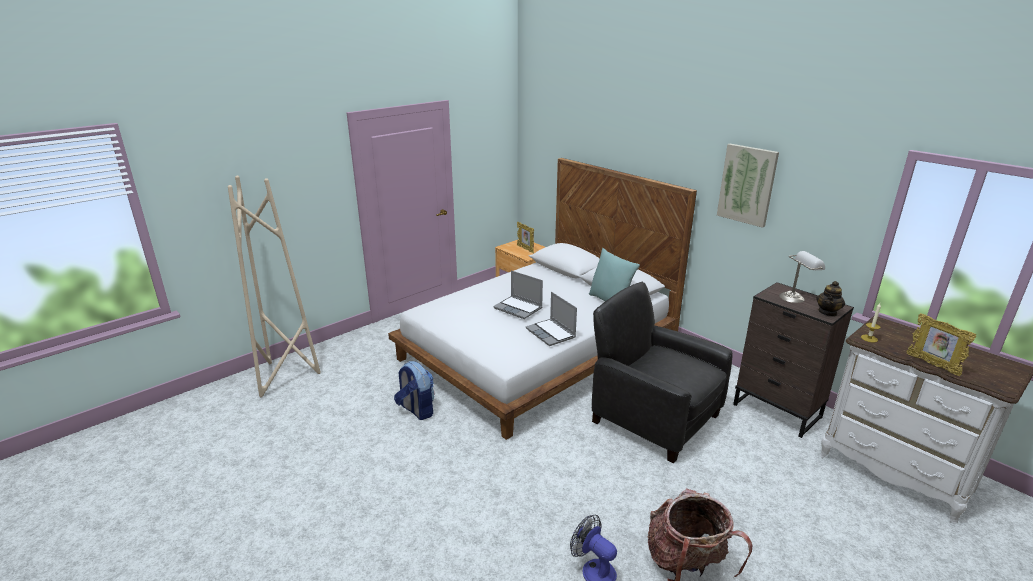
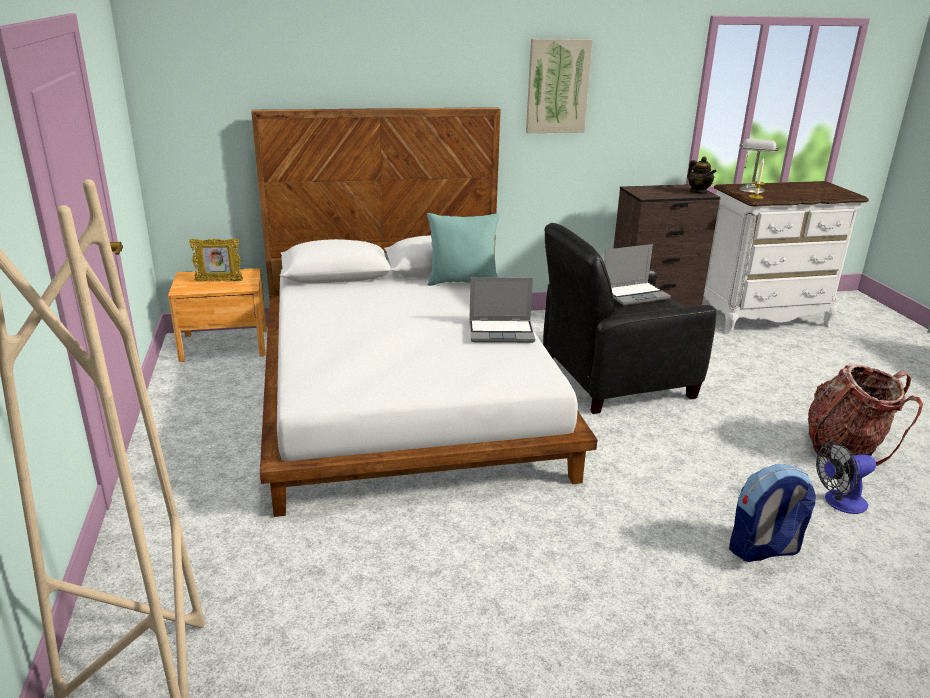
camera: 60 degrees left, 0 degrees up
backpack [394,361,434,420] -> backpack moved to [729,464,816,562]
laptop [493,270,543,319] -> laptop moved to [604,244,671,306]
white table lamp [779,251,825,303] -> white table lamp moved to [739,139,779,193]
picture frame [906,313,976,376] -> none

